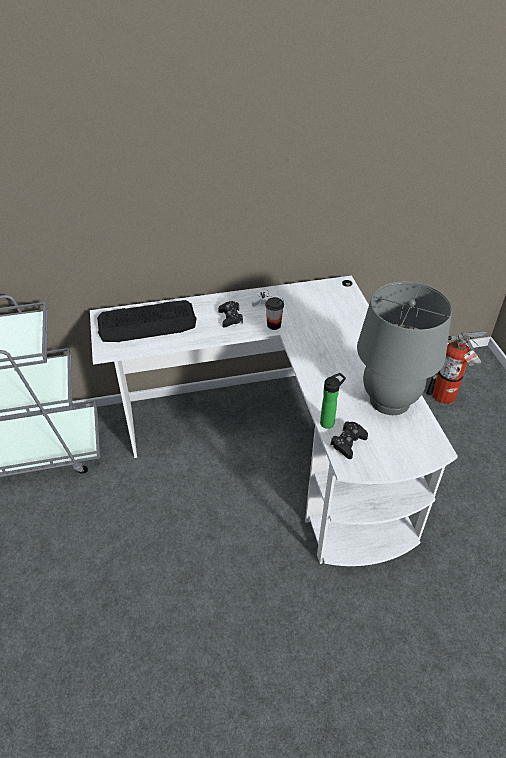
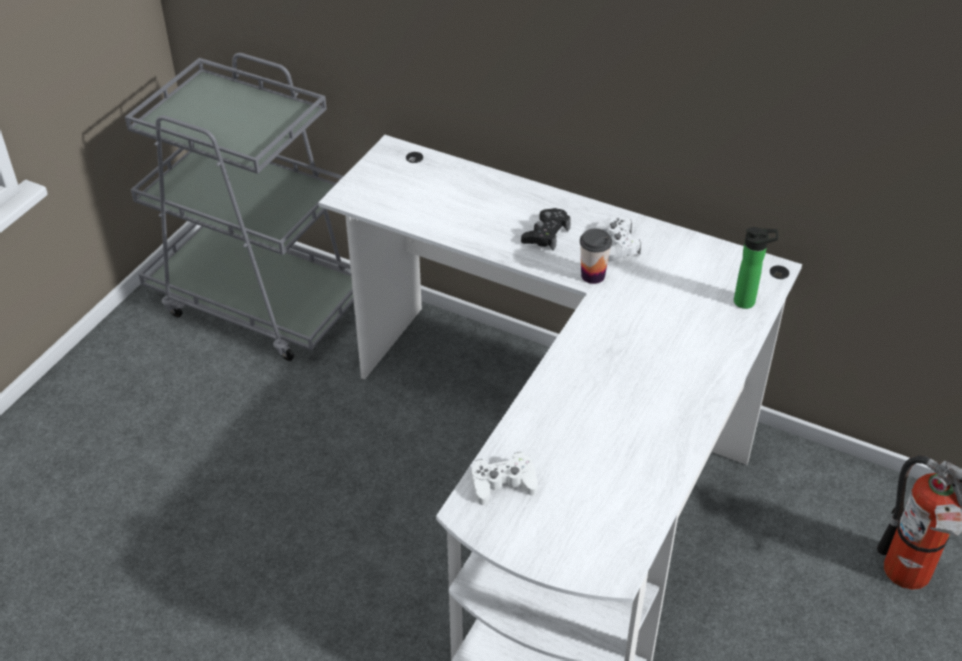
camera: 40 degrees right, 0 degrees up
keyboard [97,300,197,342] -> none
bottle [320,373,346,429] -> bottle moved to [734,227,779,309]
black game controller [330,421,368,459] -> white game controller [471,452,538,505]
grey table lamp [357,281,452,415] -> none

